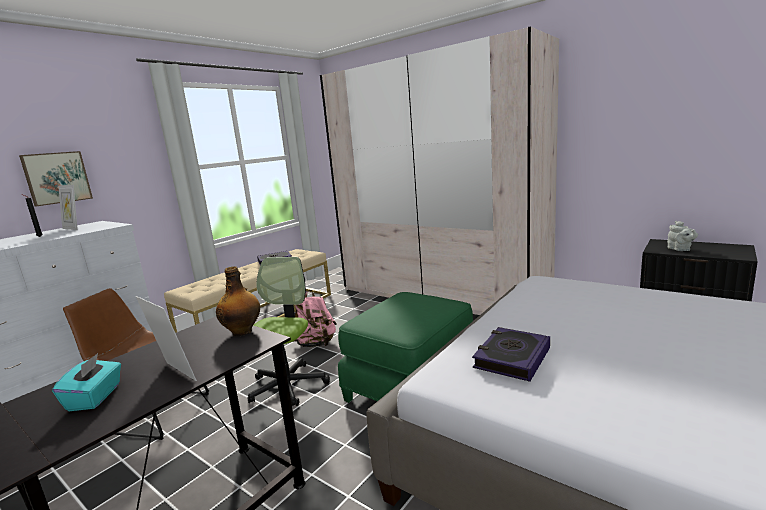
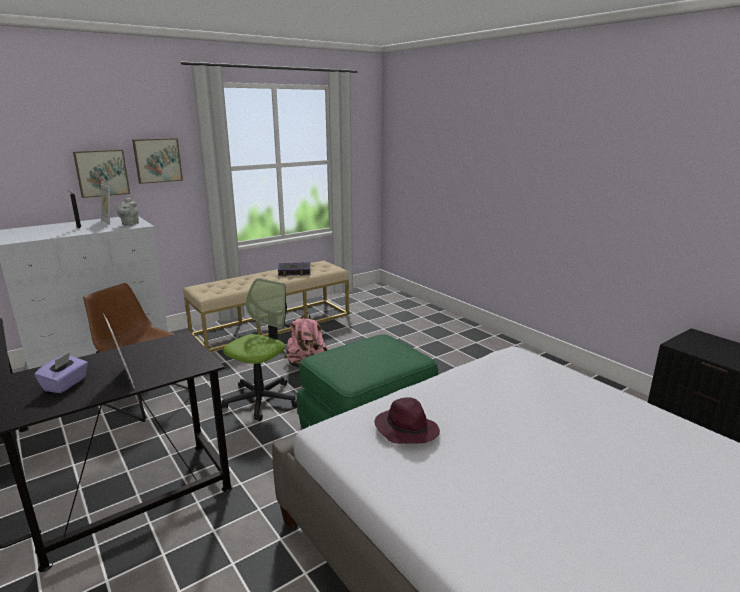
camera: 15 degrees right, 5 degrees up
turquoise tissue box [52,353,121,411] -> purple tissue box [34,353,88,393]
bottle [216,266,260,336] -> none
beige wardrobe [320,26,559,315] -> none
book [472,327,550,382] -> purple hat [374,397,440,444]
grey teapot [667,221,698,251] -> grey teapot moved to [116,197,139,226]
none -> picture [132,138,183,184]

